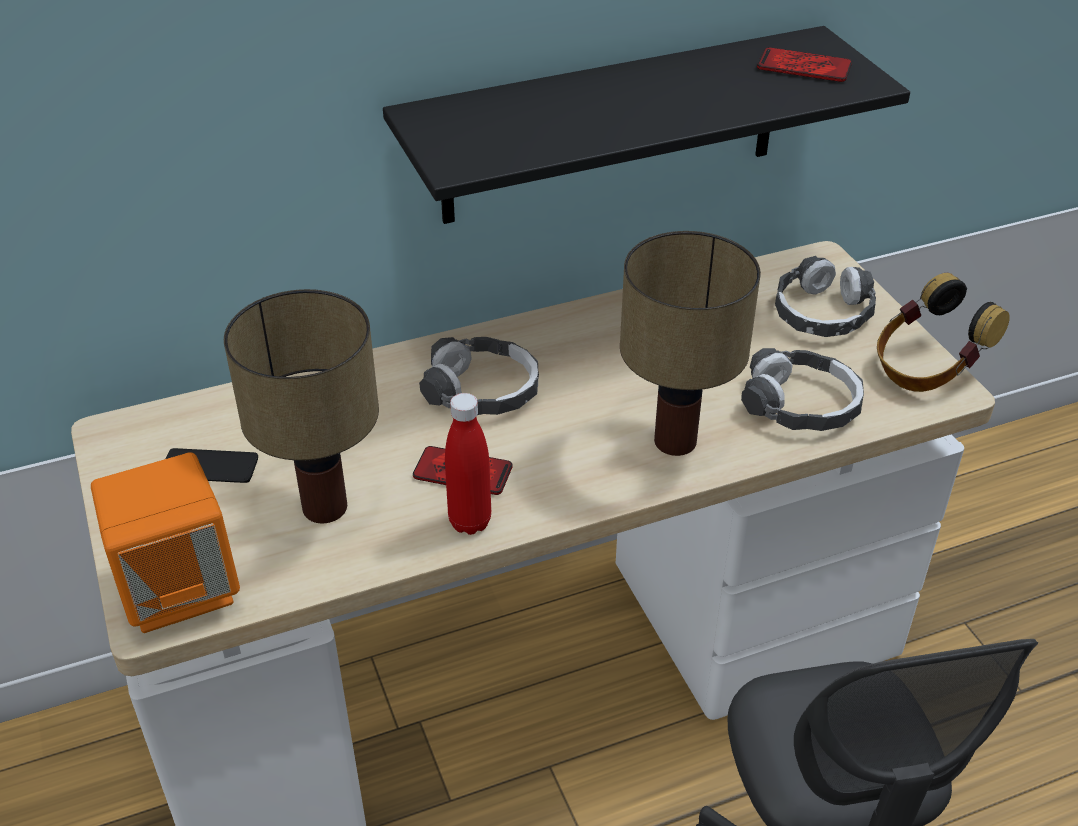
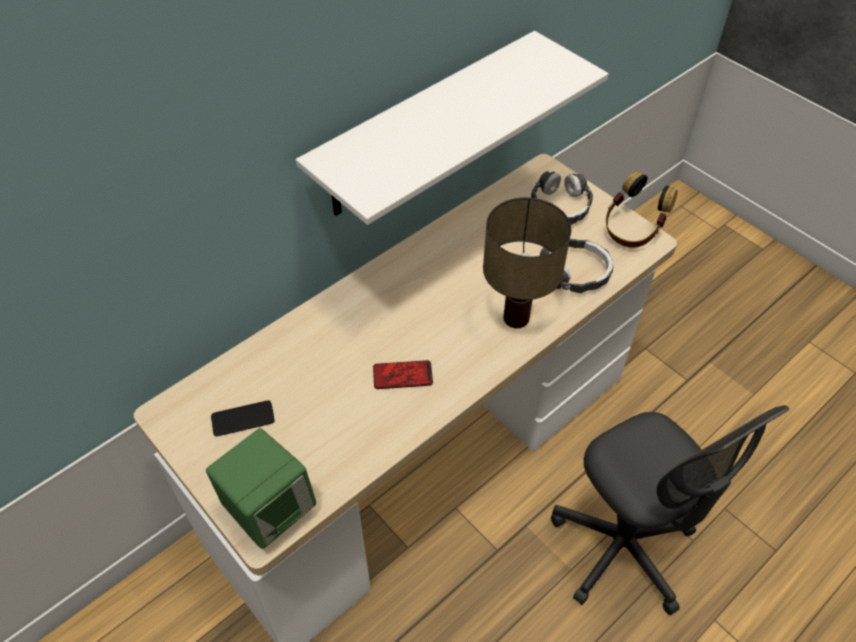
camera: 20 degrees left, 10 degrees up
orange speaker [91,452,240,633] -> green speaker [206,429,316,549]
table lamp [224,289,379,523] -> none
black shelf [383,26,910,224] -> white shelf [296,31,609,225]
headphones [419,337,539,415] -> none
red bottle [445,393,491,535] -> none
phone [757,47,852,82] -> none

